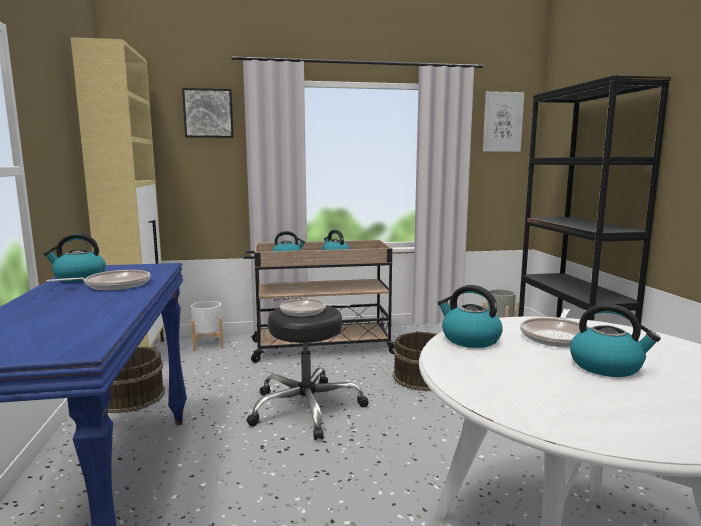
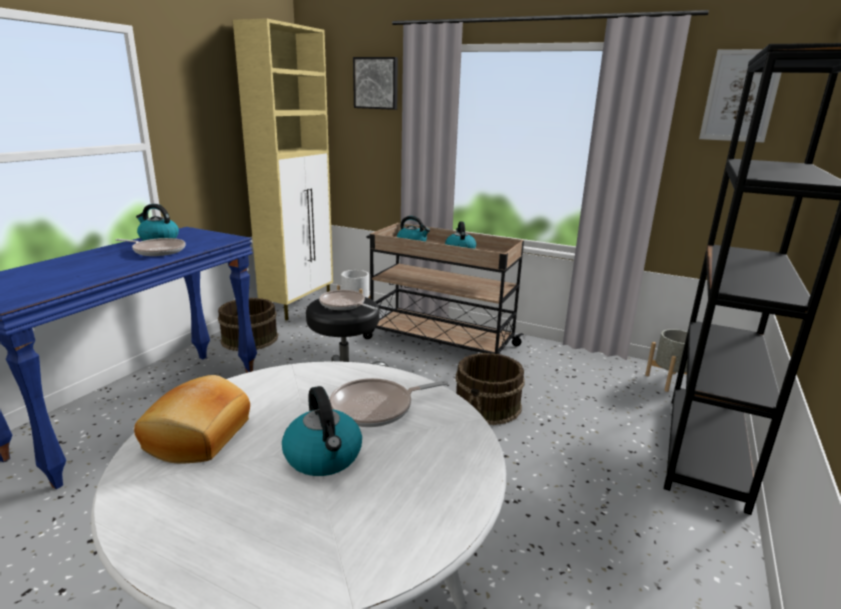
camera: 35 degrees right, 10 degrees up
kettle [437,285,503,348] -> none
none -> bread [134,375,250,463]

